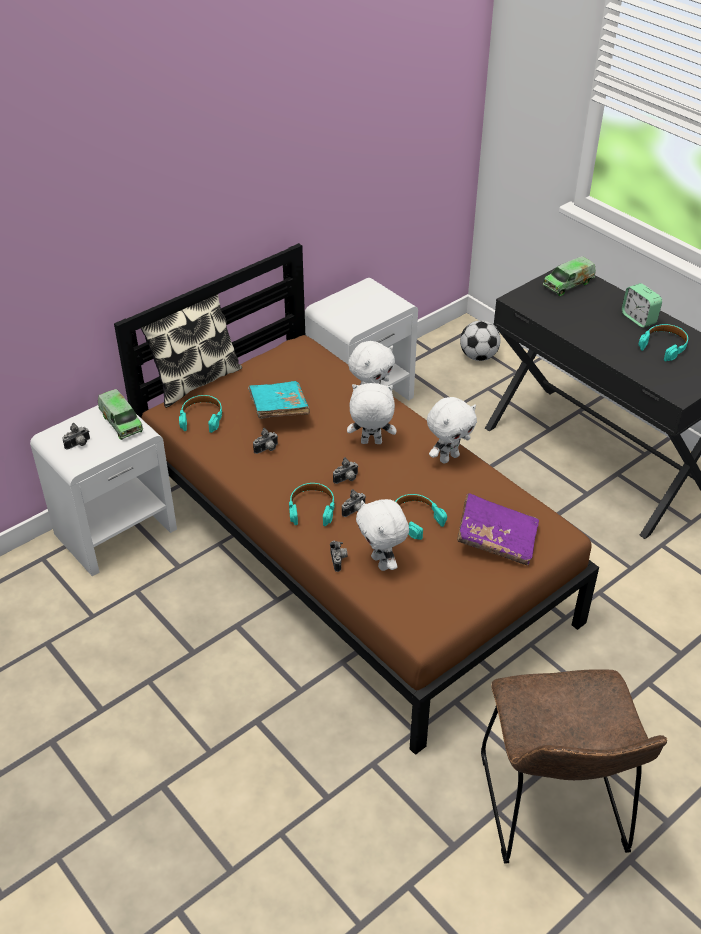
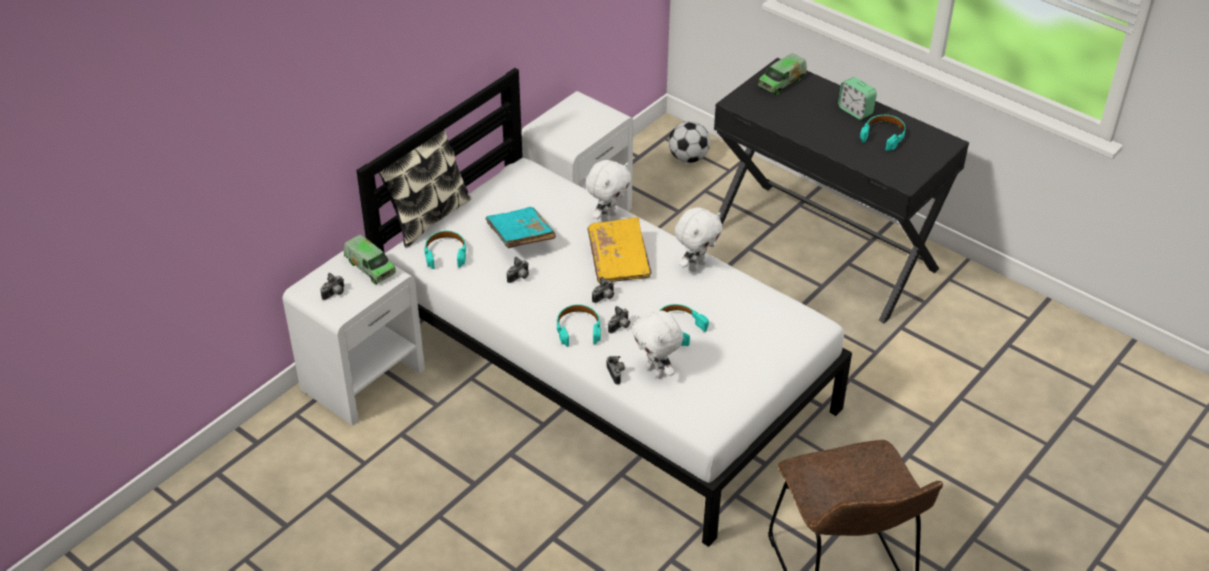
camera: 10 degrees left, 0 degrees up
brown bed [114,243,599,755] -> white bed [356,68,852,547]
white plush toy [347,383,396,444] -> yellow book [587,217,651,283]
purple book [457,493,539,565] -> none

